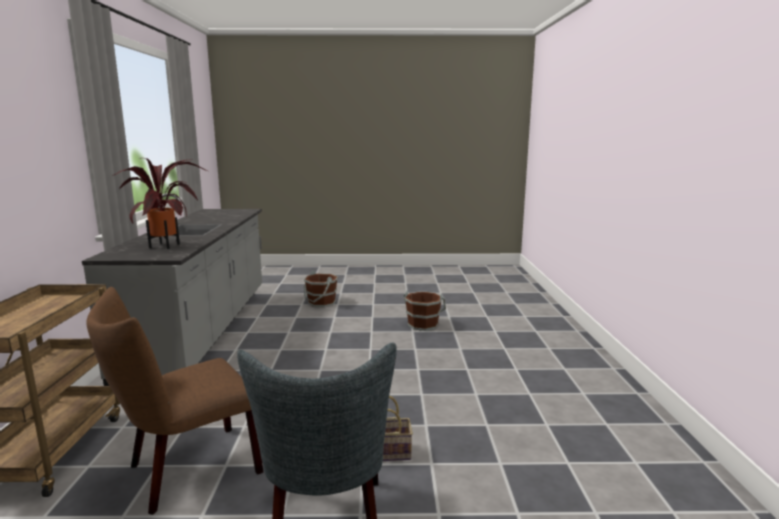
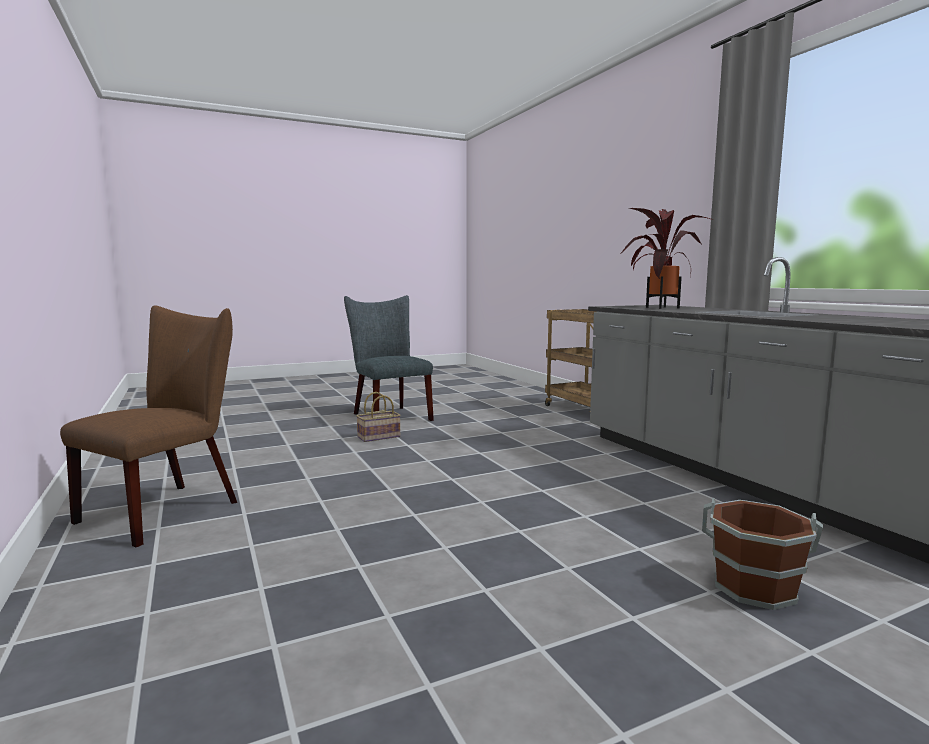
camera: 155 degrees right, 5 degrees down
brown chair [86,287,263,515] -> brown chair moved to [60,305,237,547]
brown bucket [404,290,446,331] -> none

